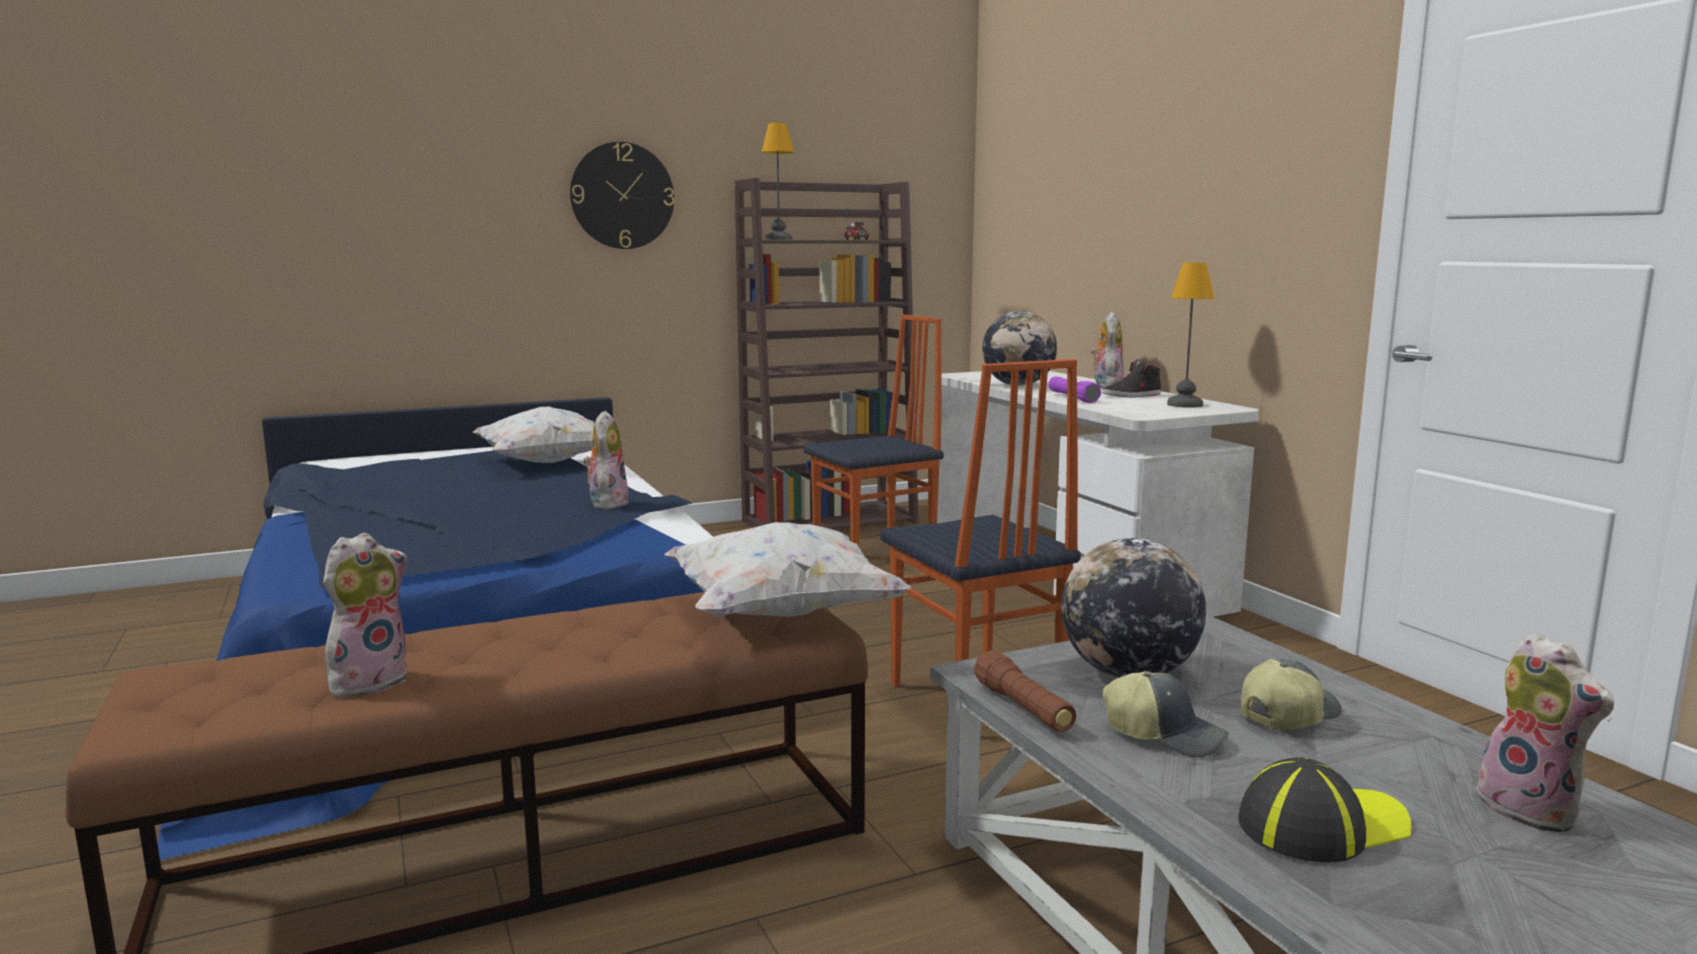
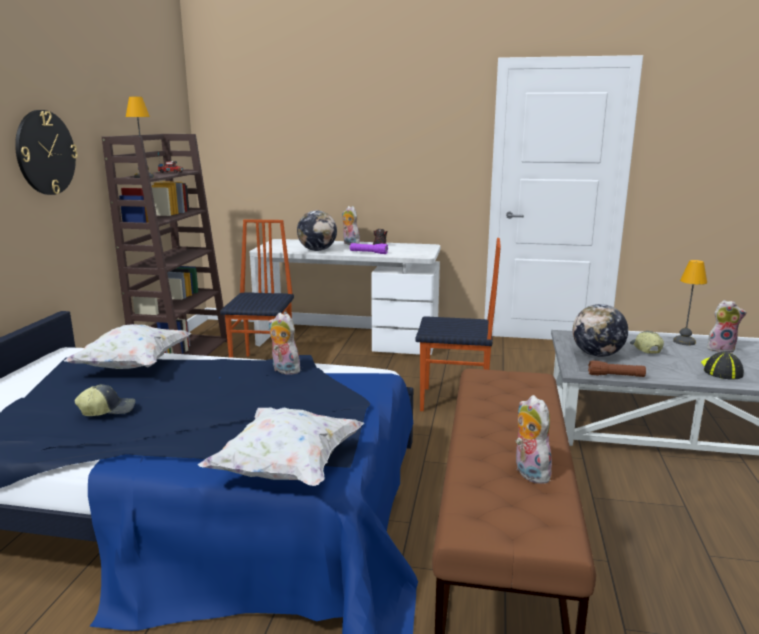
camera: 55 degrees left, 5 degrees up
white pillow [665,522,911,617] -> white pillow moved to [198,408,364,486]
cap [1103,671,1229,757] -> cap moved to [75,384,135,416]
table lamp [1167,263,1214,408] -> table lamp moved to [673,260,707,345]

